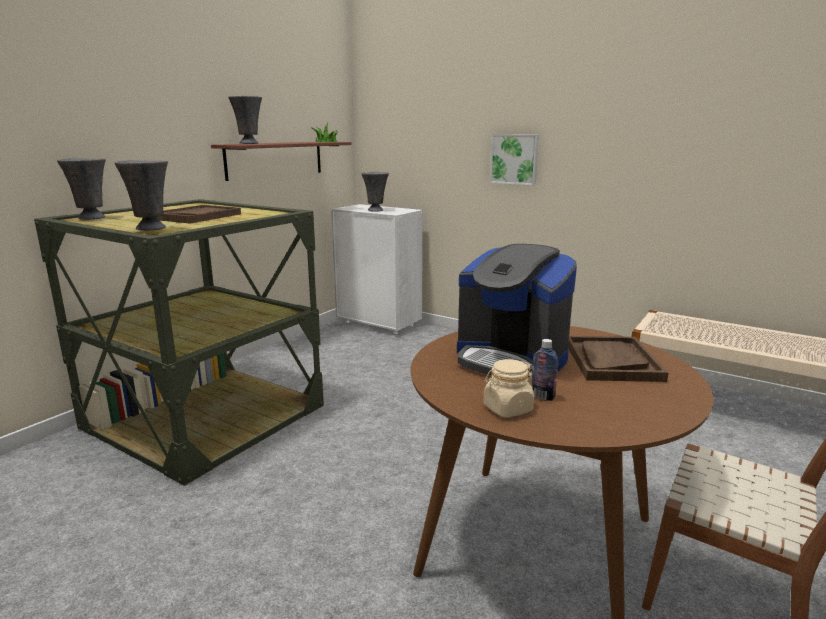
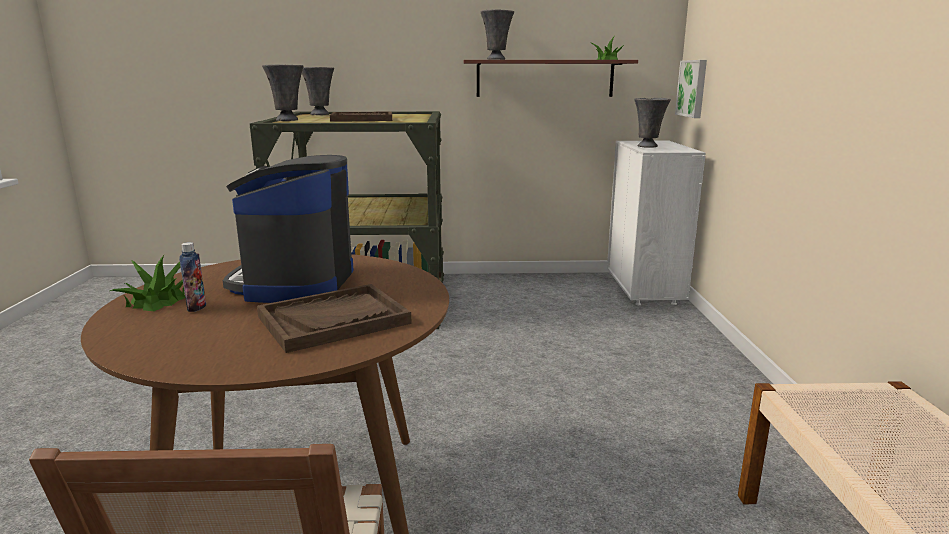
camera: 55 degrees right, 0 degrees up
beige jar [483,359,534,417] -> potted plant [110,255,185,311]
picture [490,134,539,185] -> picture moved to [675,60,707,118]

